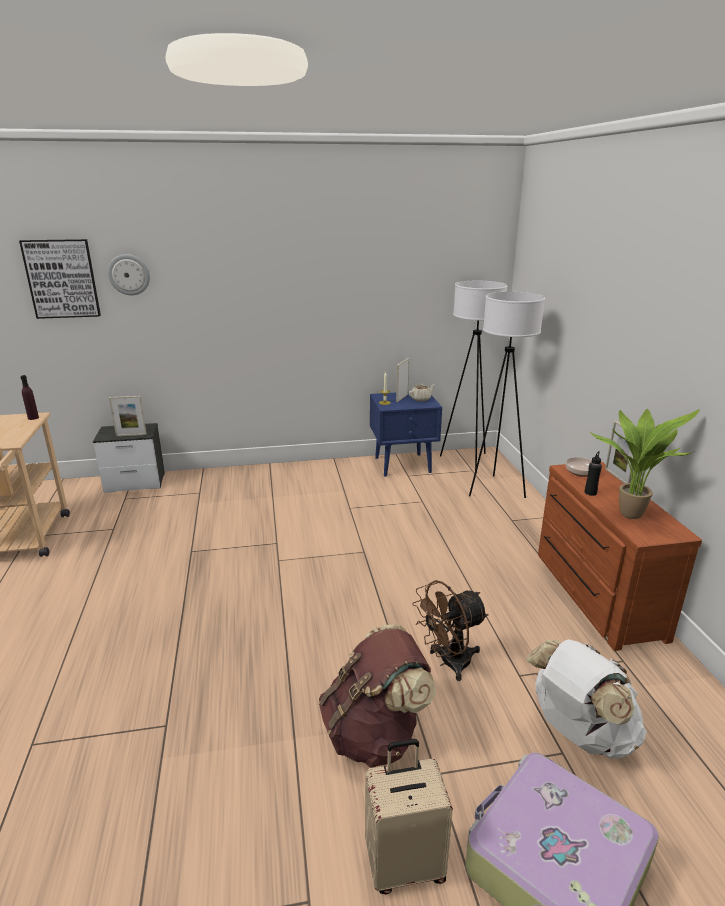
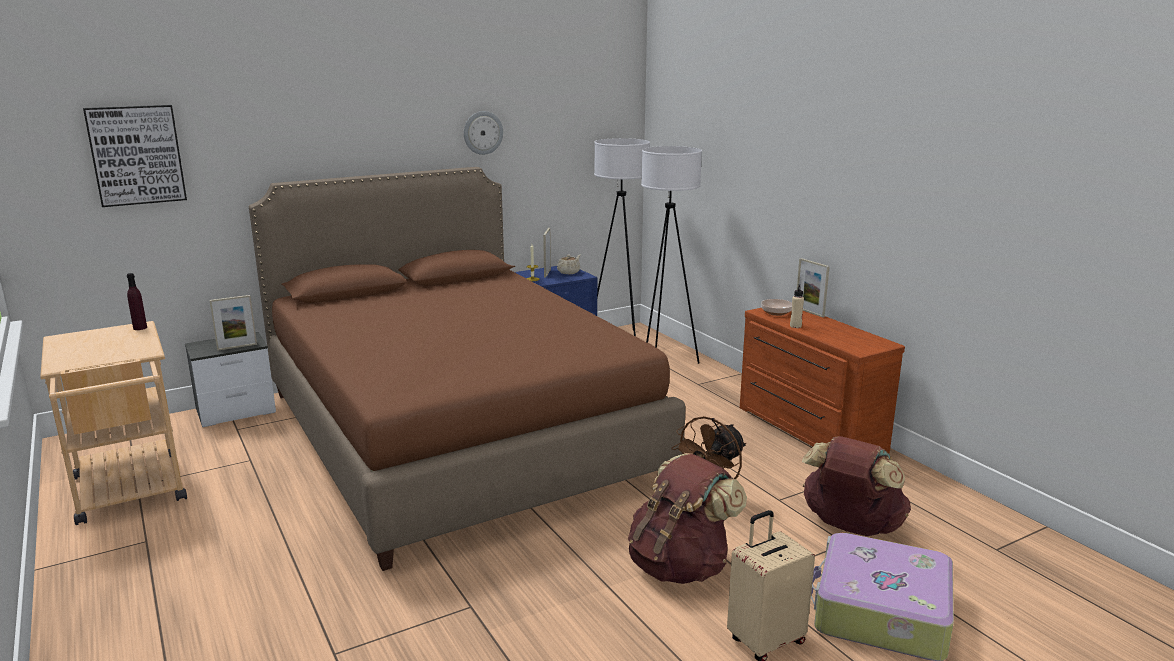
camera: 20 degrees left, 5 degrees down
wall clock [108,254,150,295] -> wall clock moved to [464,111,503,155]
white backpack [527,639,647,759] -> brown backpack [802,436,911,536]
black bottle [585,451,602,496] -> beige bottle [790,284,804,328]
potted plant [590,409,700,519] -> none
none -> brown bed [249,167,686,571]

